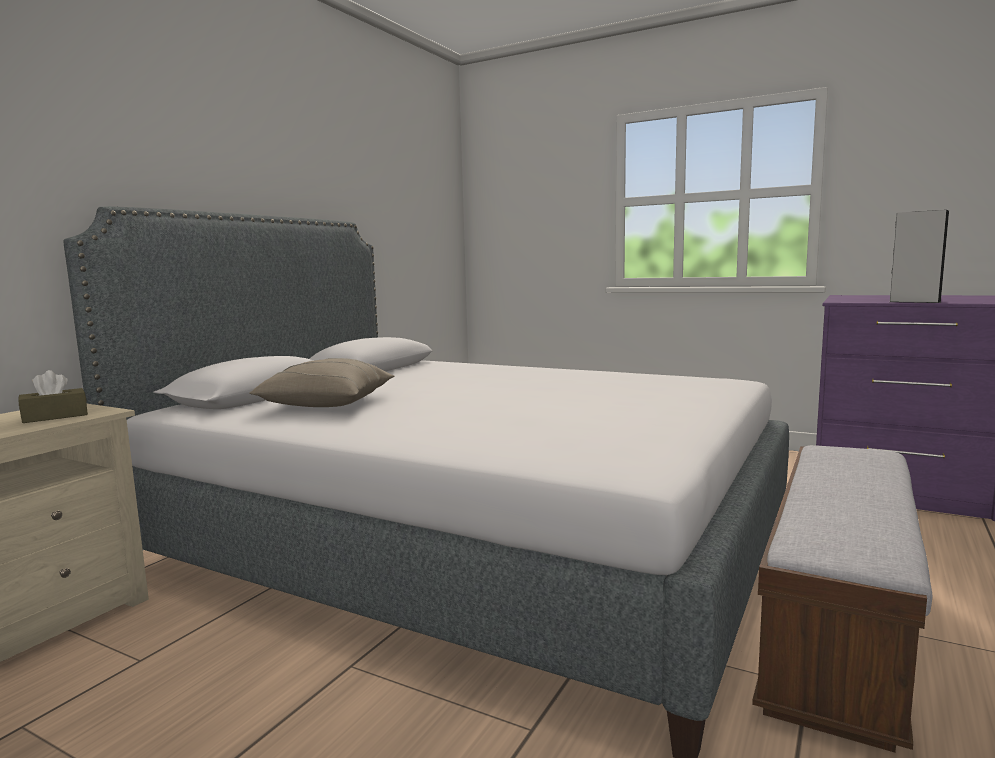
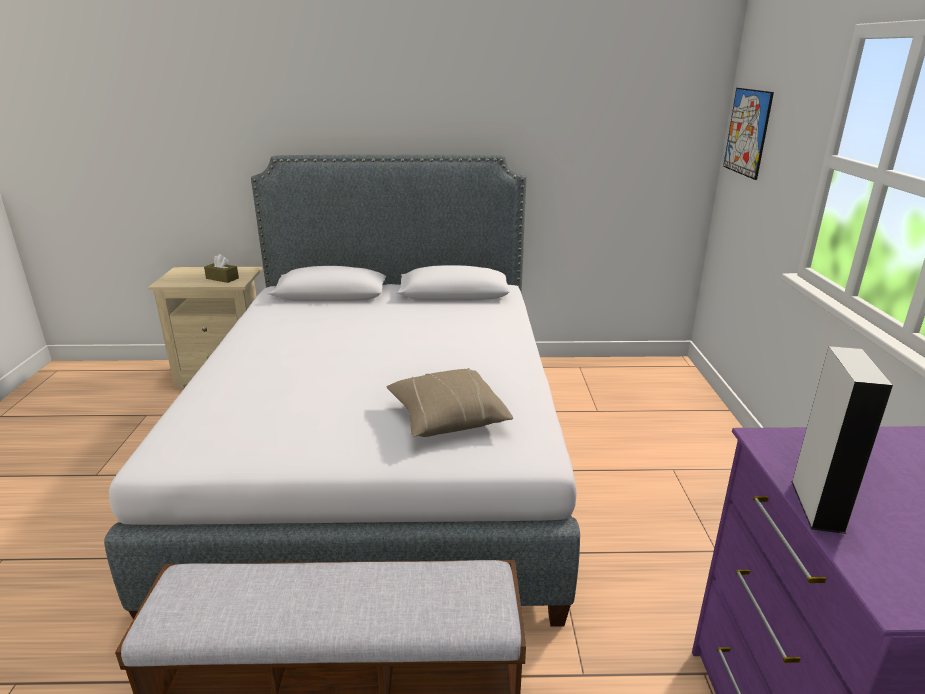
camera: 60 degrees right, 15 degrees up
beige pillow [250,358,394,407] -> beige pillow moved to [387,368,513,437]
none -> picture [723,88,774,180]

